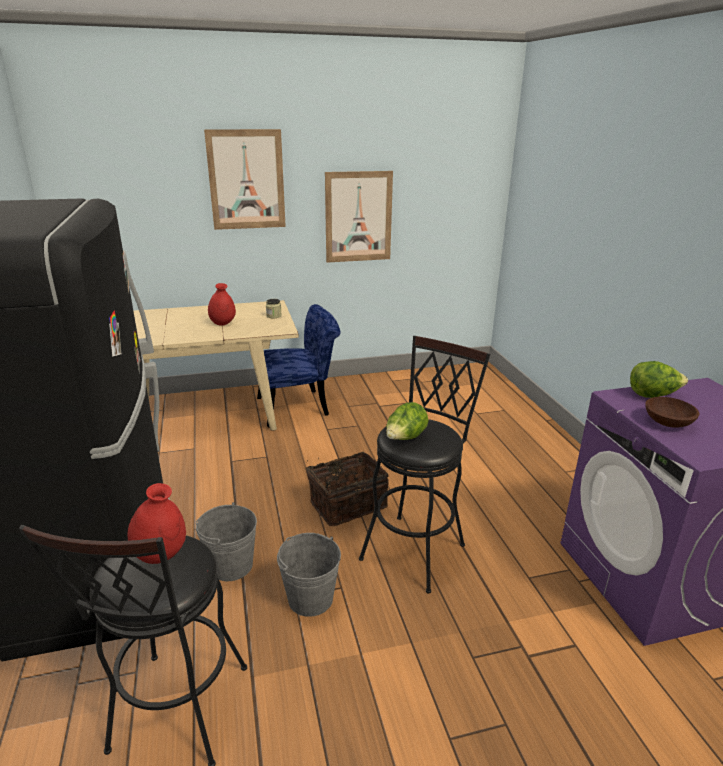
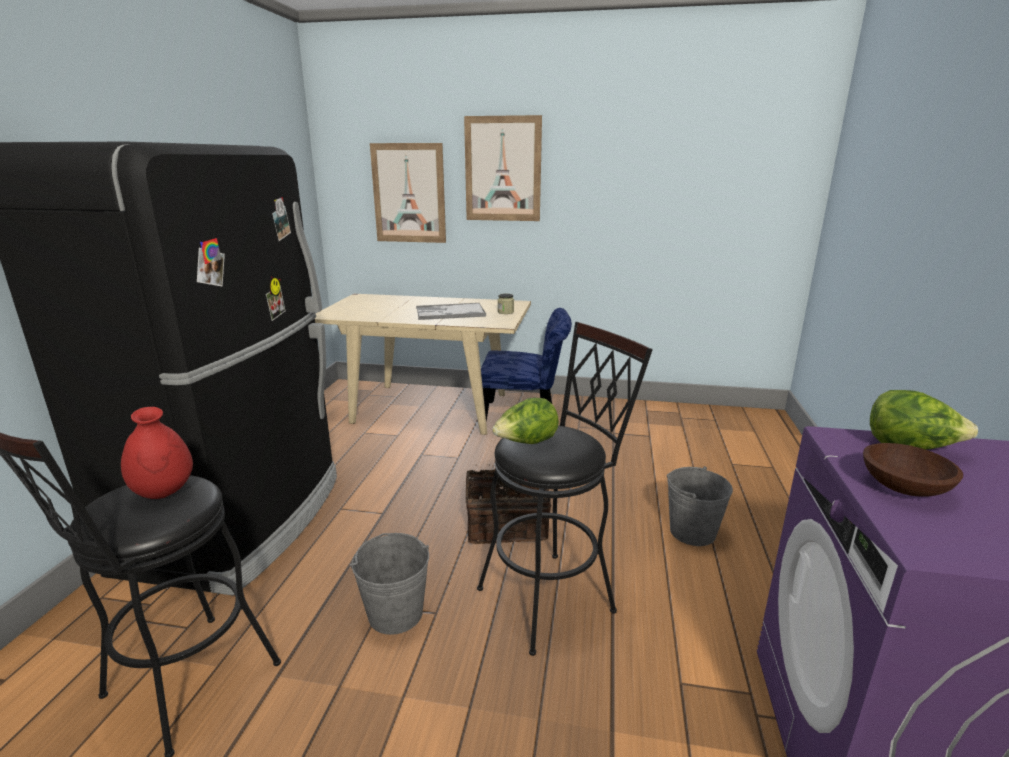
camera: 25 degrees right, 5 degrees down
grey bucket [196,502,257,581] -> grey bucket moved to [667,466,733,546]
red vase [208,283,236,326] -> tray [416,303,486,320]
picture [325,171,393,263] -> picture moved to [370,143,446,243]

